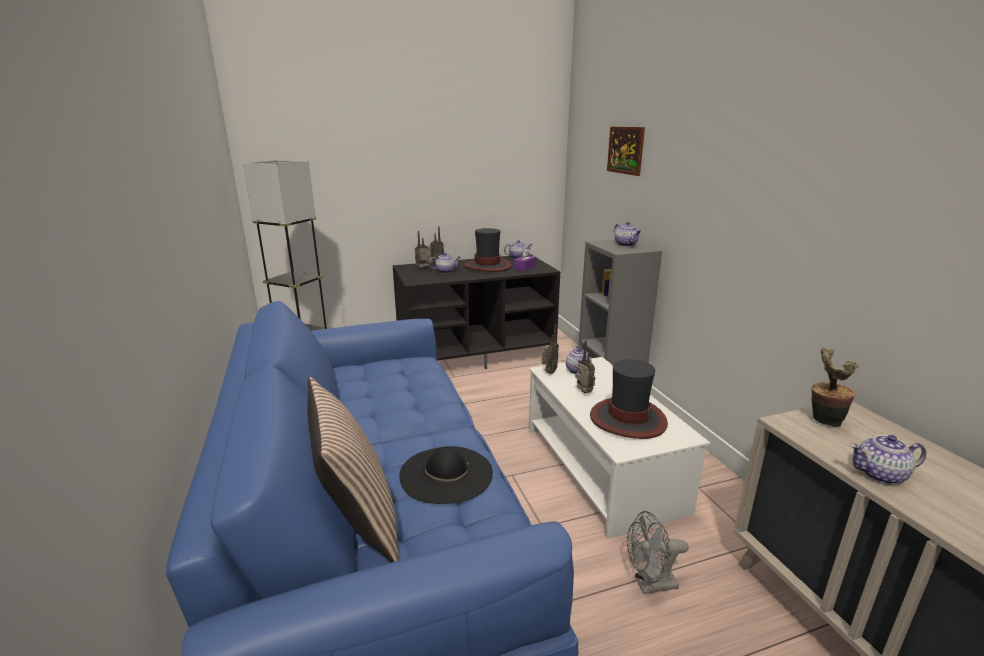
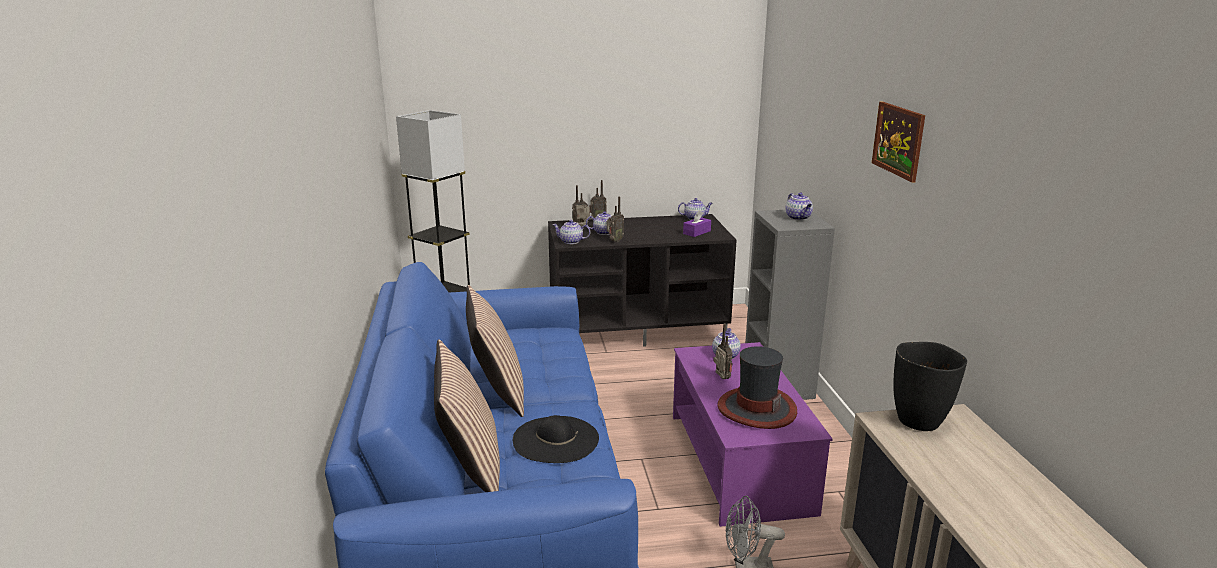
camera: 10 degrees right, 0 degrees up
hat [464,228,512,272] -> none
white coffee table [529,357,710,539] -> purple coffee table [673,342,833,527]
radio [542,324,559,374] -> radio moved to [607,196,624,242]
picture [607,126,645,176] -> picture moved to [872,102,925,182]
potted plant [811,347,859,427] -> black vase [893,342,967,431]
teapot [850,435,926,485] -> teapot moved to [552,220,590,244]
none -> pillow [466,285,524,417]

